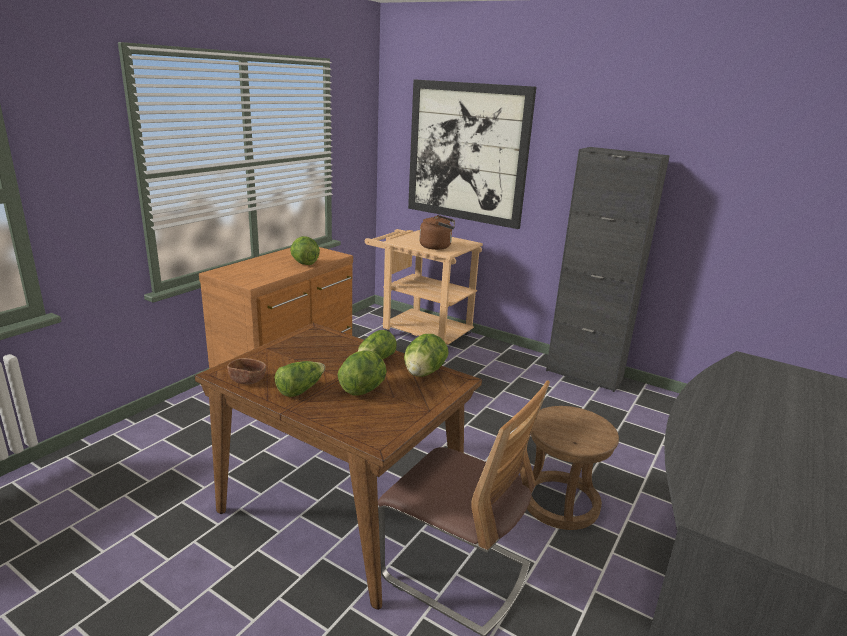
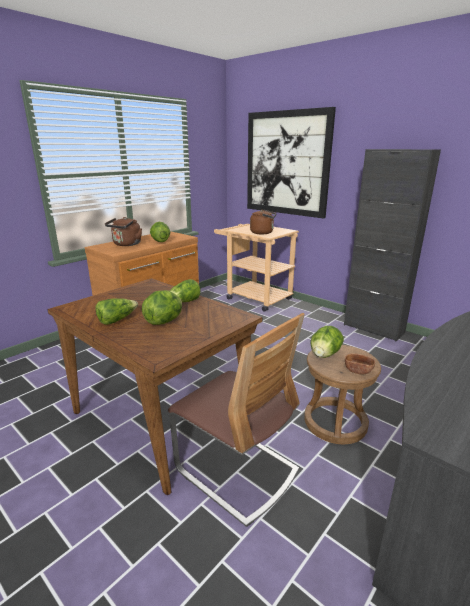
camera: 10 degrees right, 0 degrees up
brown bowl [227,358,266,385] -> brown bowl moved to [345,353,375,375]
lettuce [404,334,449,377] -> lettuce moved to [310,326,344,358]
none -> brown kettle [105,217,142,246]

